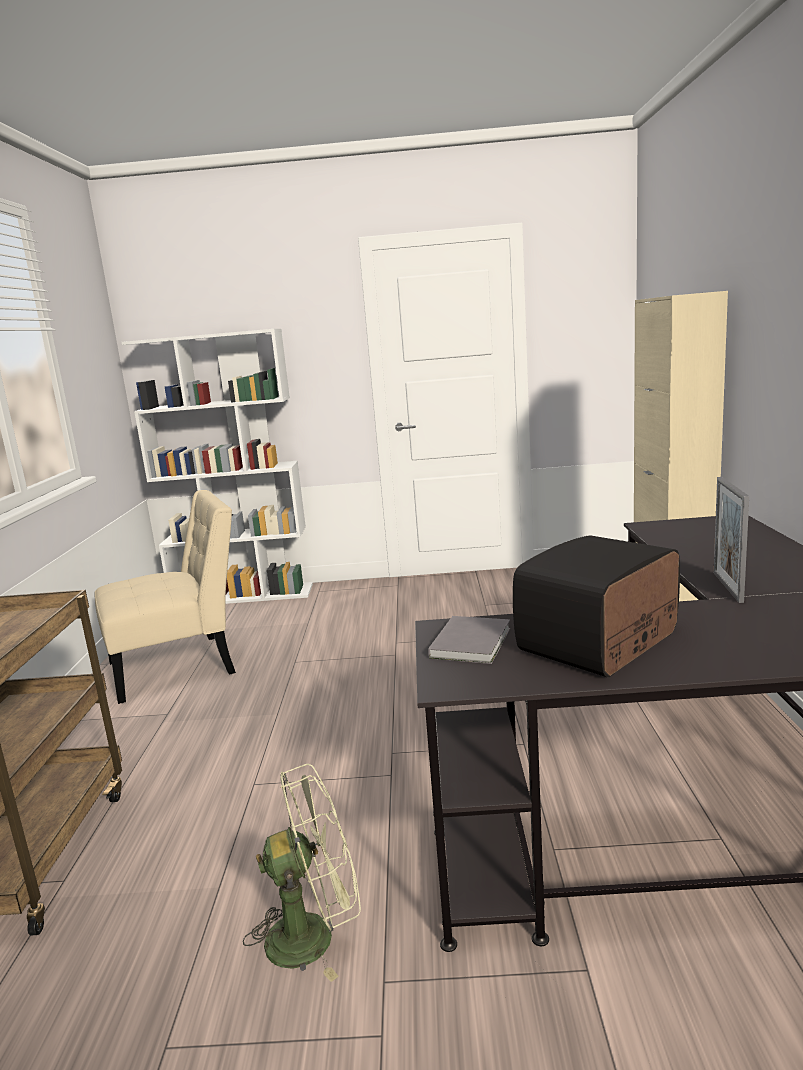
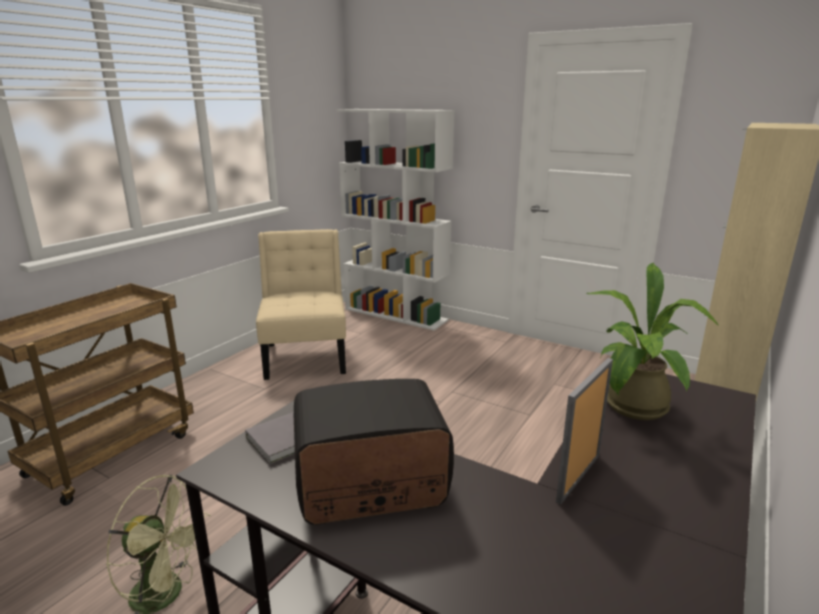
camera: 30 degrees right, 5 degrees up
beige chair [95,490,236,704] -> beige chair turned 105 degrees counterclockwise [256,229,346,380]
none -> potted plant [587,263,719,420]

